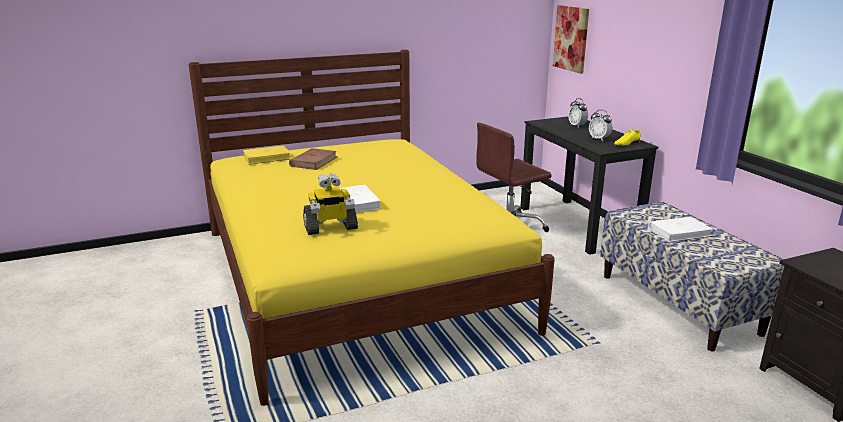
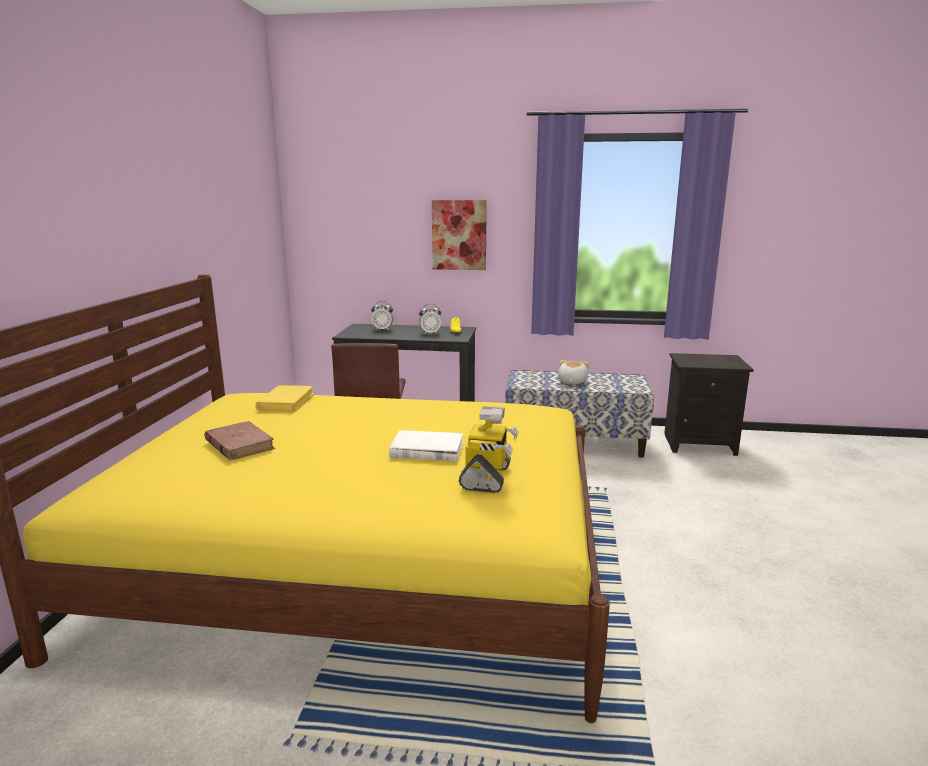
camera: 60 degrees left, 5 degrees down
yellow book [243,146,292,165] -> yellow book moved to [256,385,315,412]
picture [553,5,589,74] -> picture moved to [432,200,487,270]
white book [648,217,713,242] -> plush toy [558,360,589,384]

